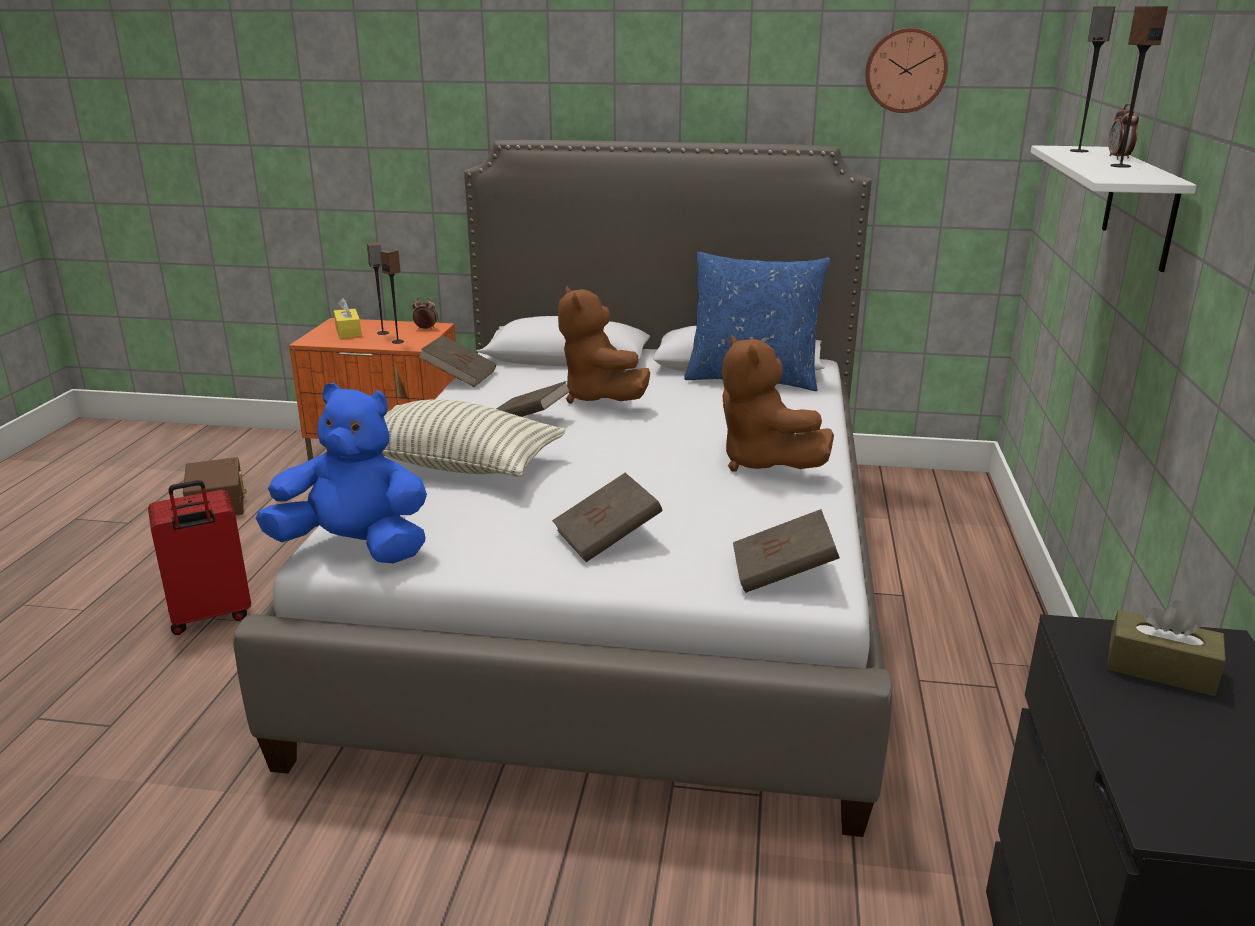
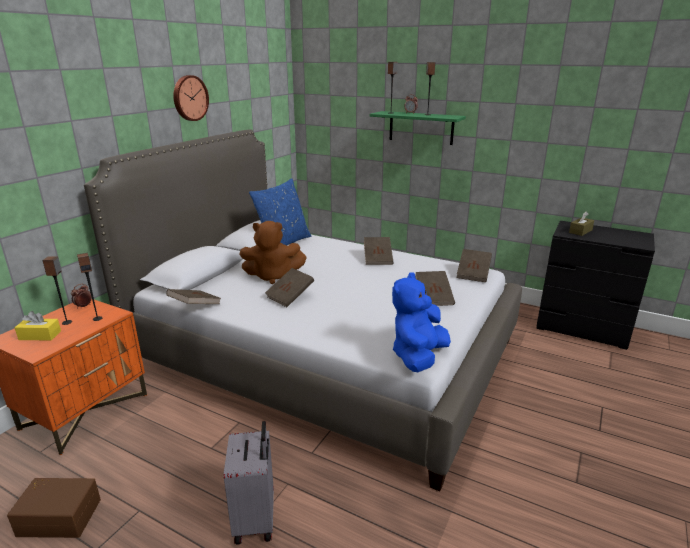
camera: 70 degrees left, 0 degrees up
red suitcase [148,480,251,635] -> grey suitcase [224,421,274,545]
pillow [382,399,565,477] -> none
brown plush toy [722,335,834,472] -> brown book [364,237,394,265]
wall clock [865,28,948,113] -> wall clock moved to [173,75,209,121]
white shelf [1031,145,1197,272] -> green shelf [370,111,466,145]

